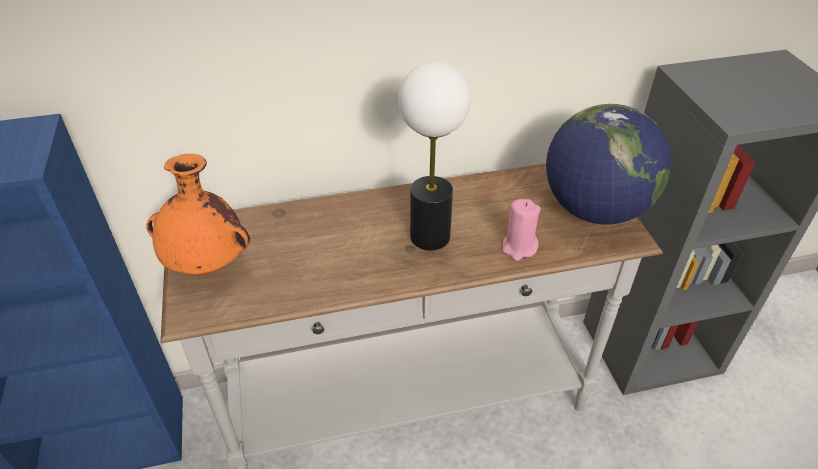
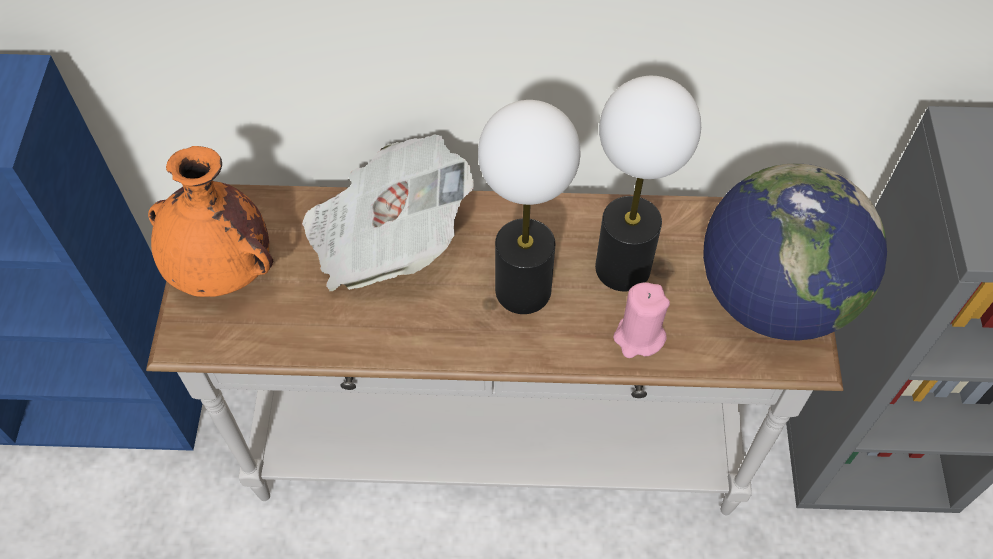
camera: 15 degrees right, 15 degrees up
none -> newspaper [302,134,474,291]
none -> table lamp [595,76,701,291]

